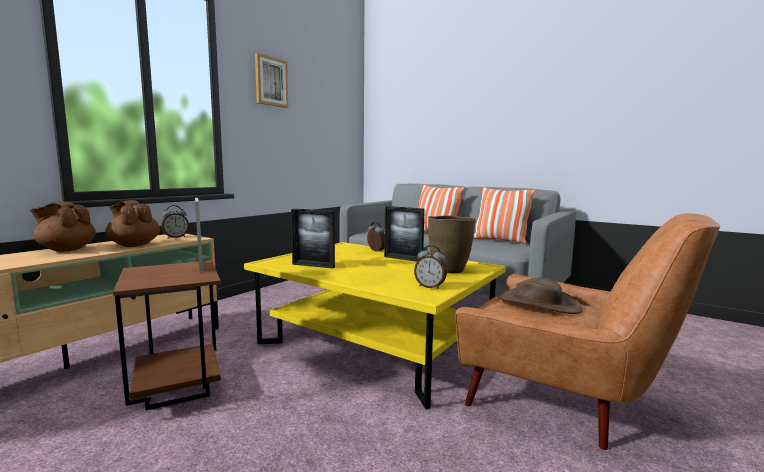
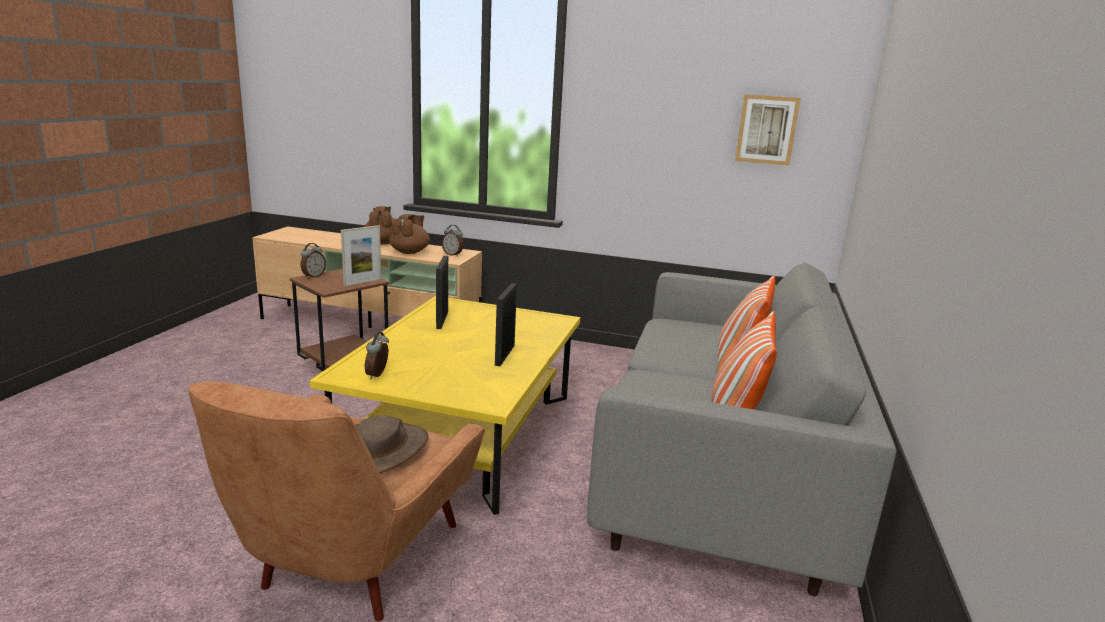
camera: 70 degrees right, 10 degrees up
picture [255,53,288,108] -> picture moved to [735,94,801,165]
alarm clock [367,222,385,252] -> alarm clock moved to [301,243,326,279]
brown vase [428,215,475,273] -> none

